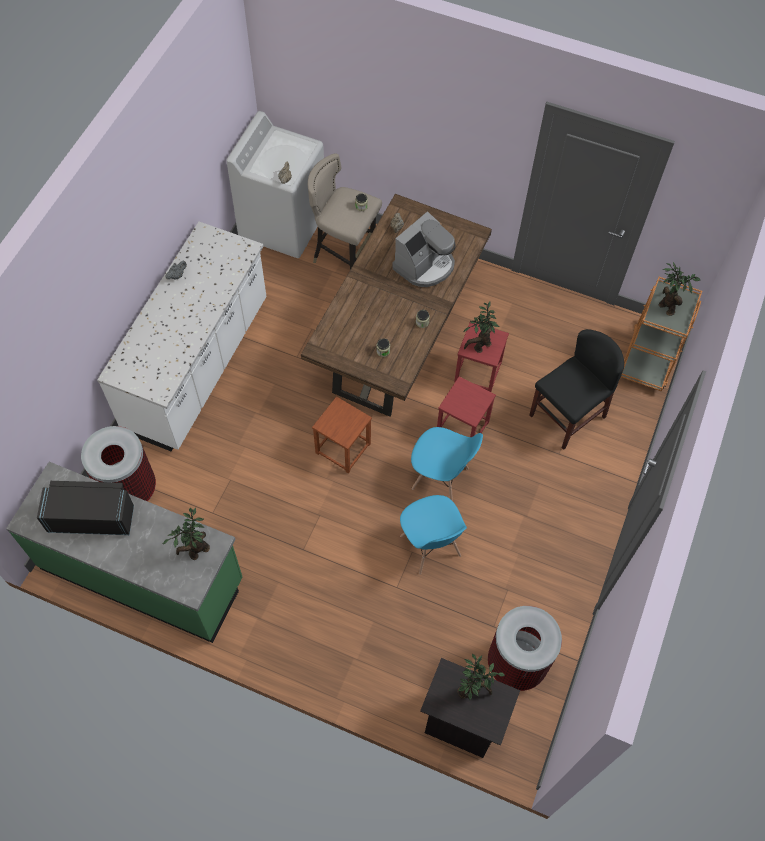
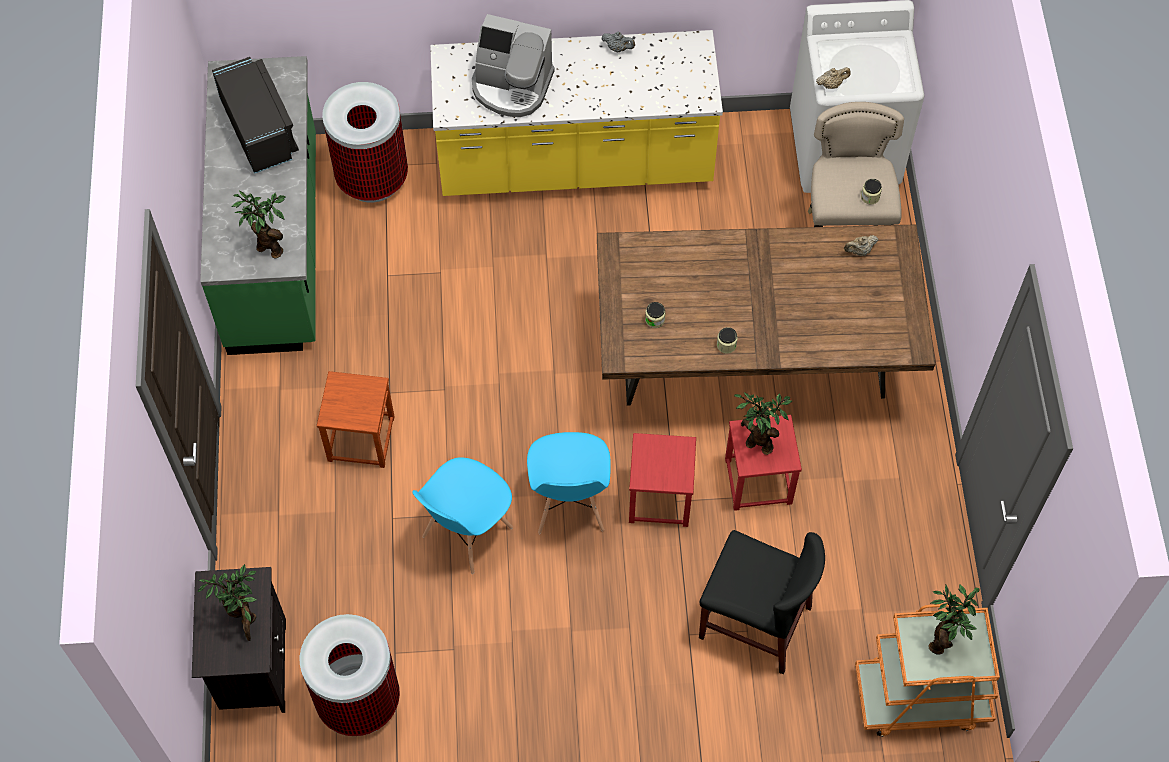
camera: 65 degrees right, 0 degrees up
white counter [97,222,267,451] -> yellow counter [430,30,723,196]
brown stool [312,397,372,473] -> brown stool moved to [317,371,395,468]
coffee machine [392,211,456,287] -> coffee machine moved to [472,14,555,117]

